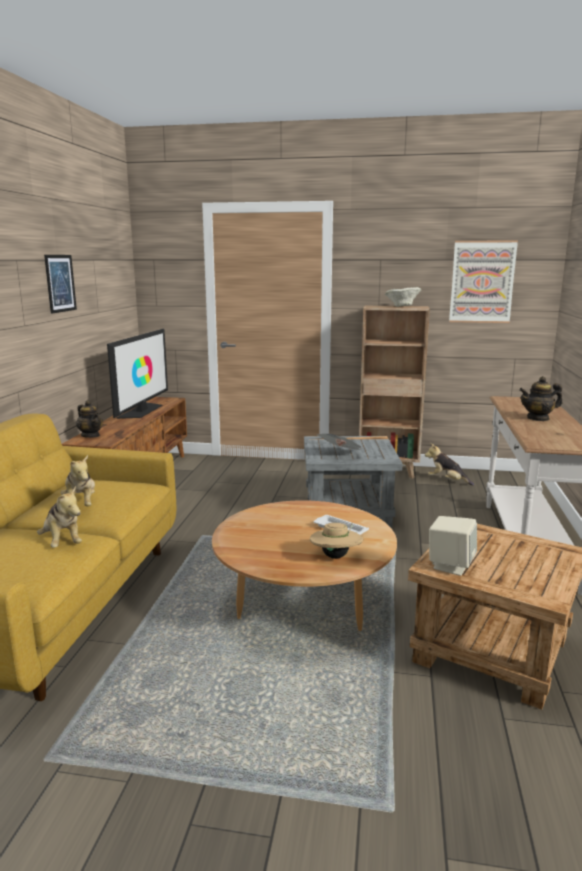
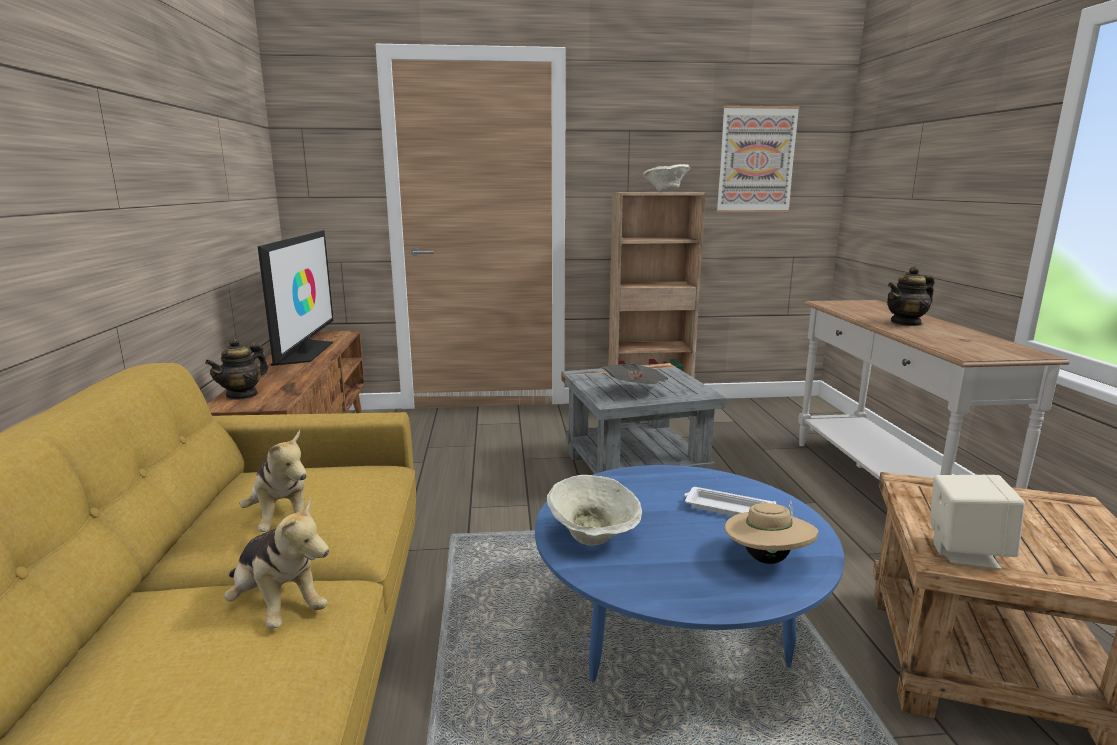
camera: 15 degrees left, 0 degrees up
picture [44,255,77,314] -> none
teapot [76,401,103,438] -> teapot turned 90 degrees clockwise [205,338,268,400]
brown coffee table [212,500,397,631] -> blue coffee table [535,465,844,682]
plush toy [425,443,474,486] -> none
none -> beige bowl [547,475,642,546]

